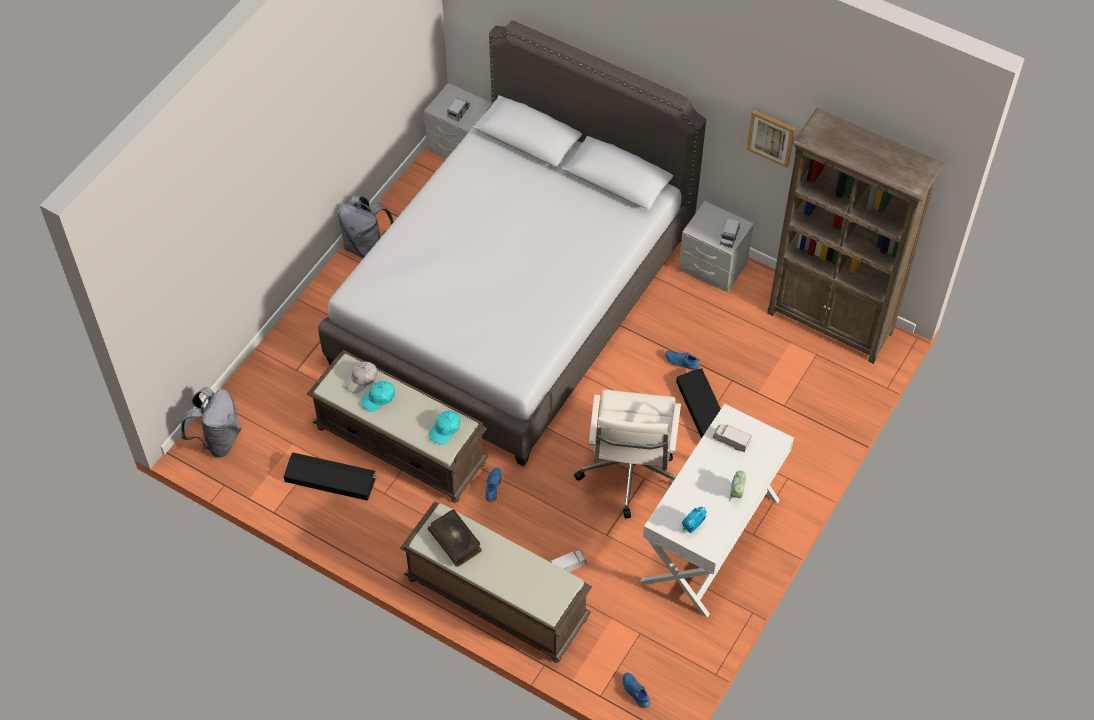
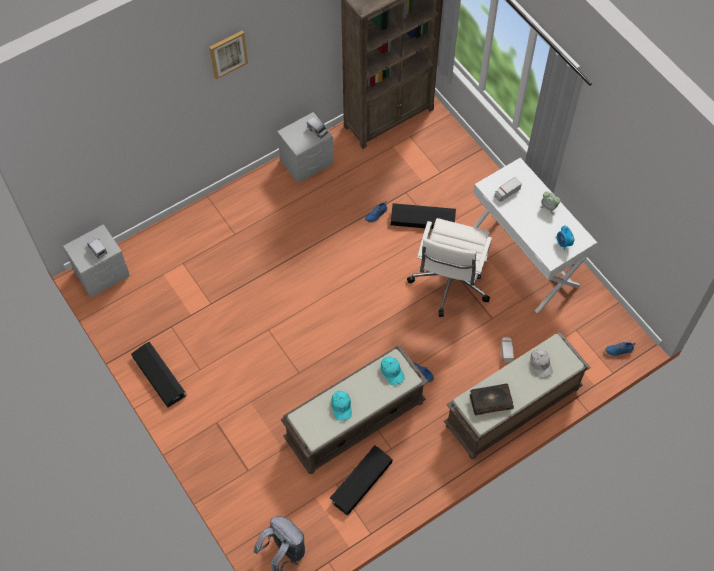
camera: 65 degrees left, 5 degrees up
grey bed [318,21,706,467] -> none
grey backpack [338,196,394,258] -> black storage box [131,342,187,407]
white cap [344,361,377,393] -> white cap moved to [531,349,553,378]
white office chair [574,390,681,519] -> white office chair turned 75 degrees clockwise [407,218,492,317]
picture [747,110,795,168] -> picture moved to [209,31,248,79]

